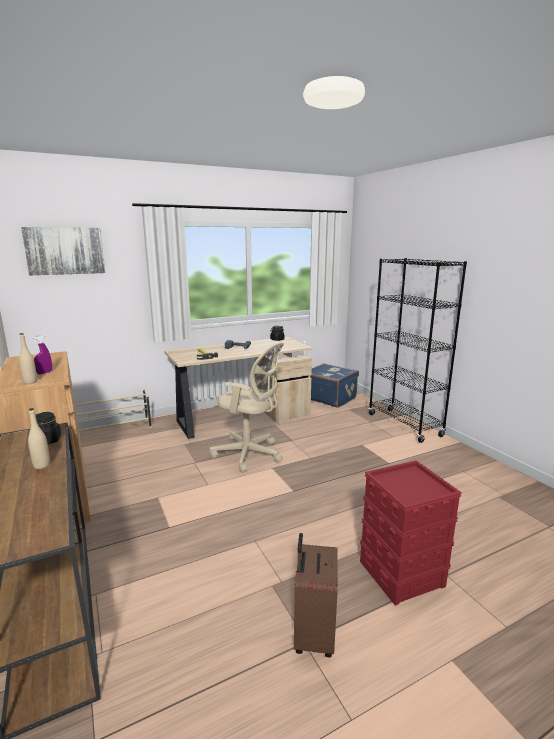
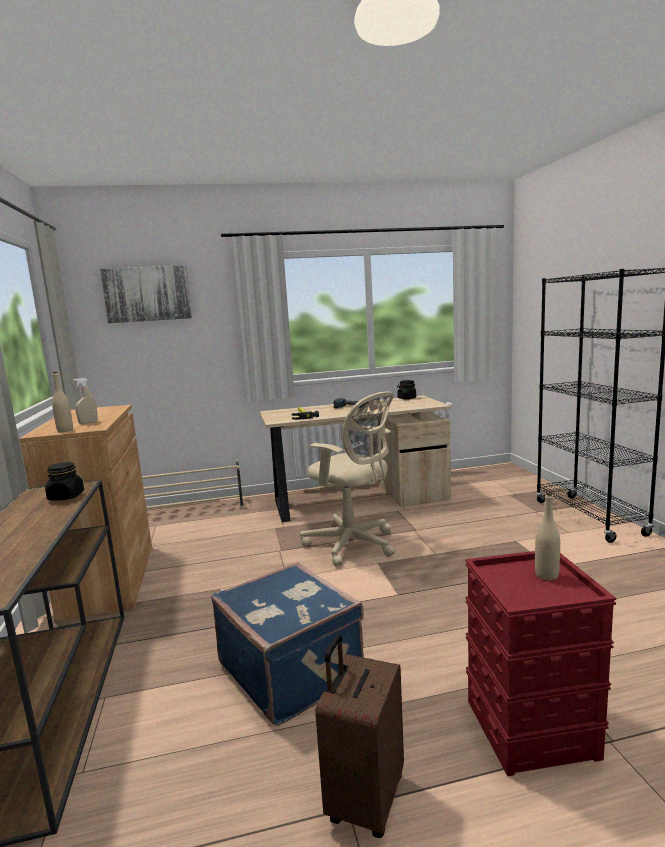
camera: 15 degrees right, 5 degrees down
beige bottle [28,408,50,469] -> beige bottle moved to [535,492,560,580]
purple spray bottle [32,335,52,374] -> beige spray bottle [73,378,98,424]
blue suitcase [310,363,359,408] -> blue suitcase moved to [212,562,364,726]

